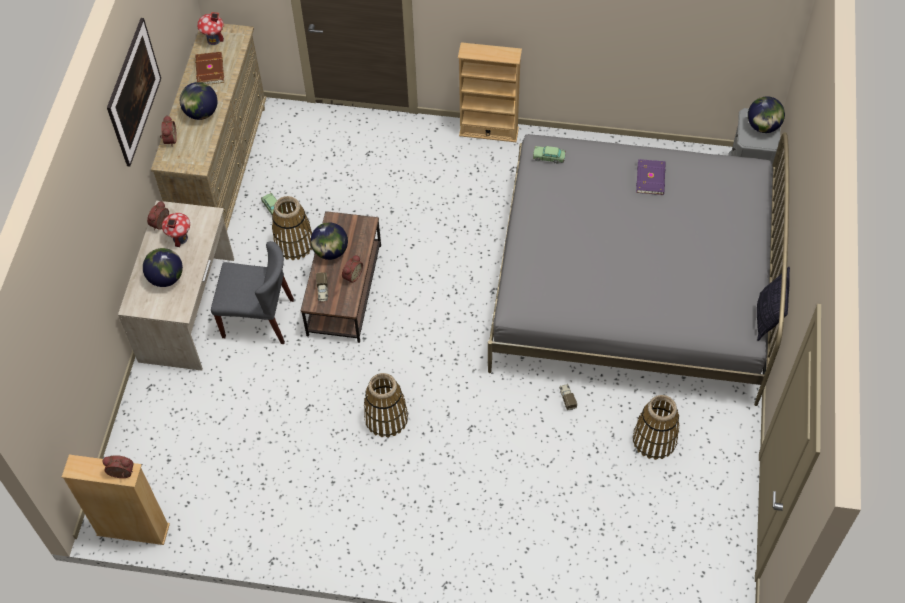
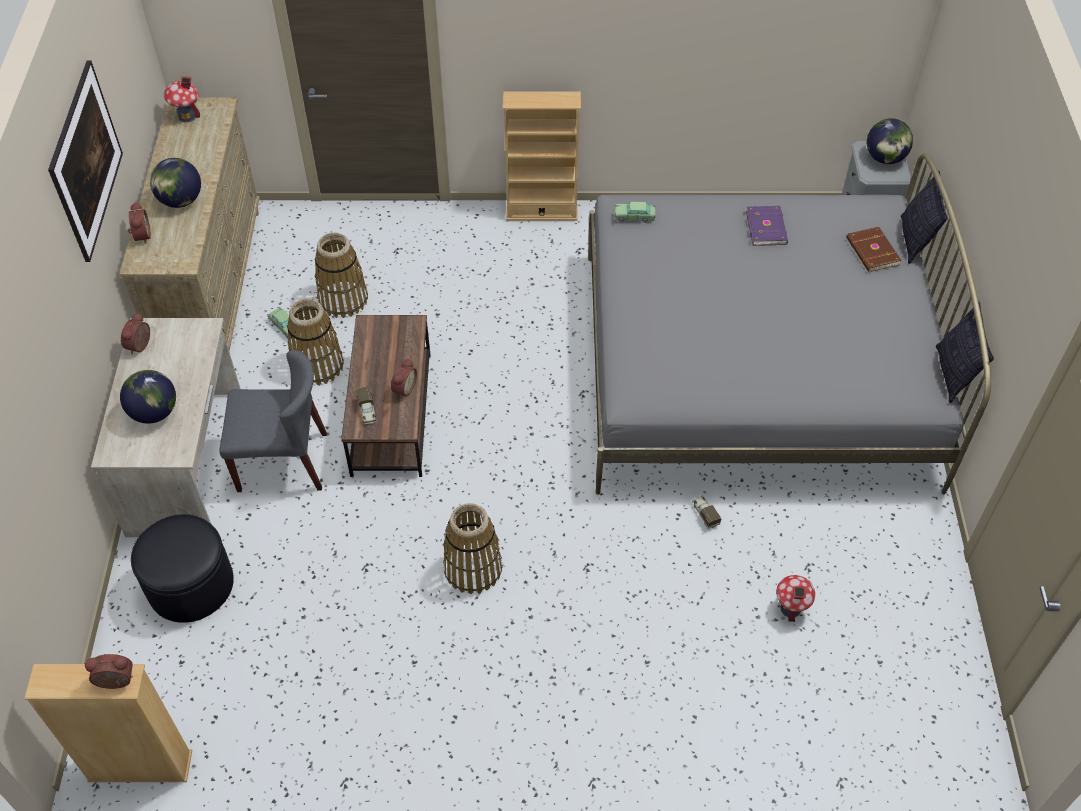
camera: 10 degrees left, 5 degrees down
toy house [162,213,190,247] -> toy house moved to [776,575,815,622]
brown book [195,52,224,85] -> brown book moved to [846,227,902,272]
globe [311,222,348,260] -> none
basket [633,395,680,460] -> basket moved to [315,233,368,318]
none -> black ottoman [131,514,234,623]
none -> pillow [901,171,948,264]

